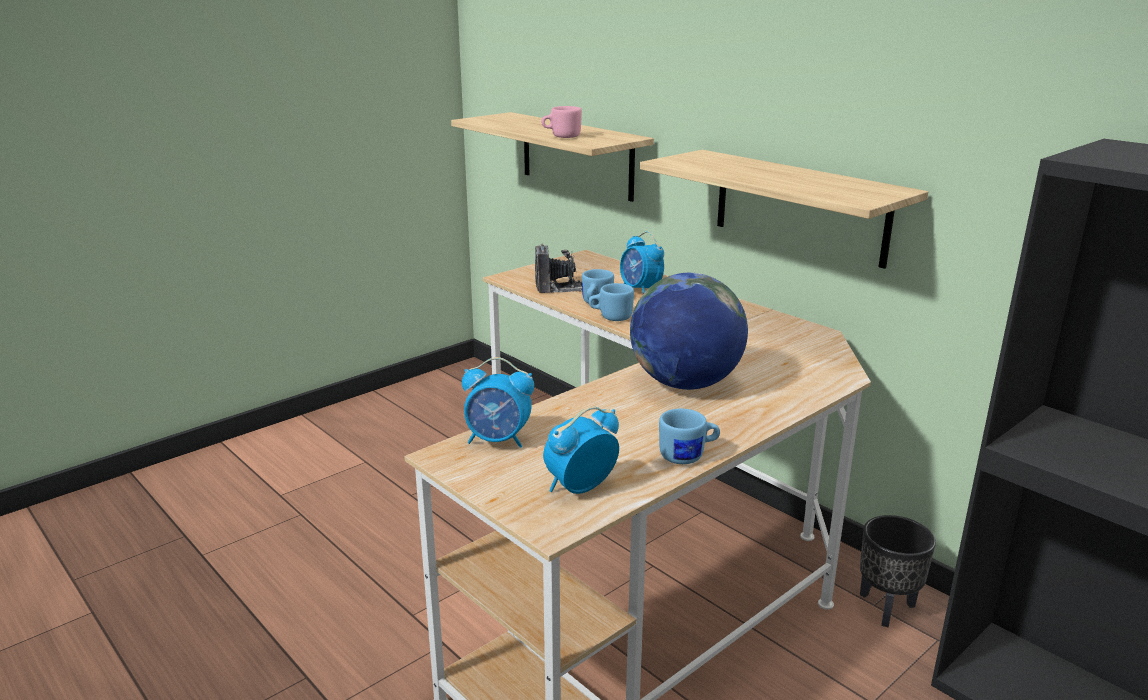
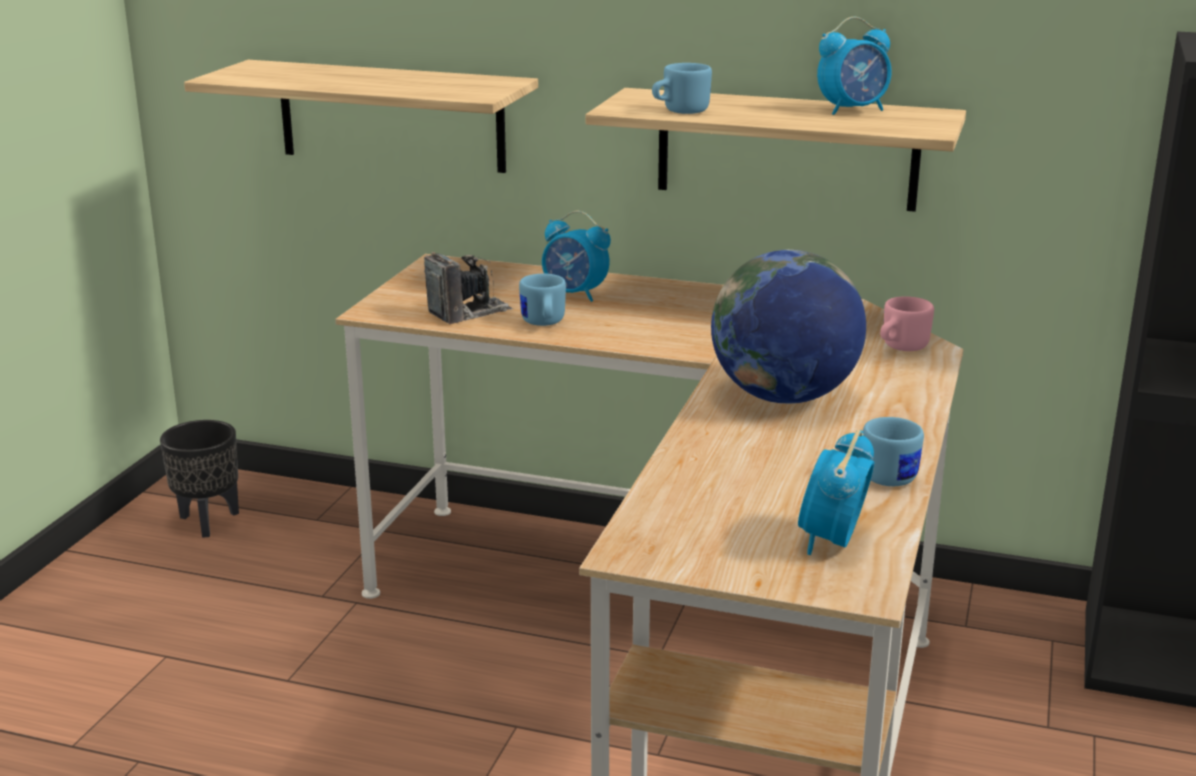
camera: 30 degrees left, 0 degrees up
alarm clock [462,357,534,448] -> alarm clock moved to [817,17,892,115]
pink mug [541,106,582,138] -> pink mug moved to [880,296,934,351]
blue mug [589,283,634,321] -> blue mug moved to [652,63,712,114]
black planter [860,515,936,627] -> black planter moved to [160,420,239,538]

